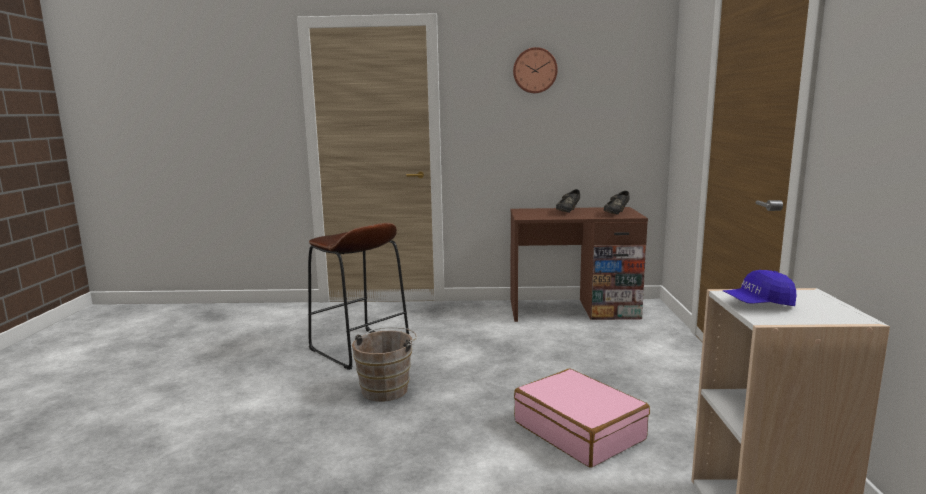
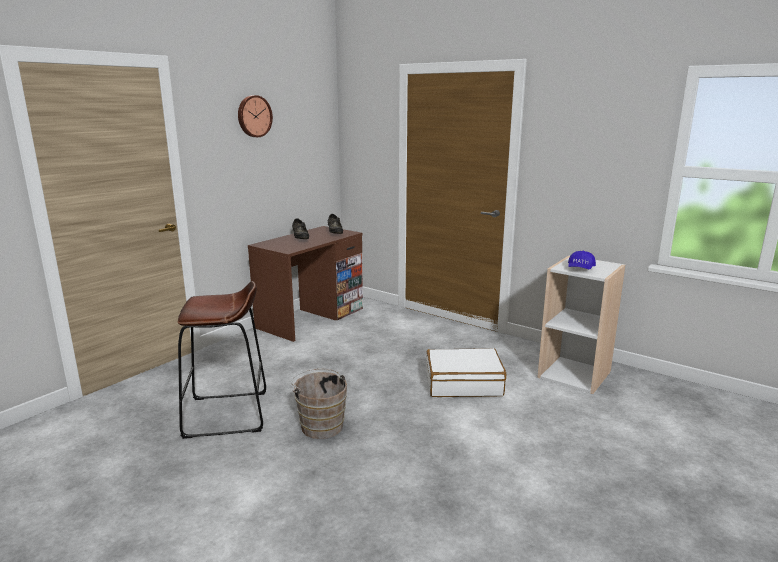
camera: 55 degrees left, 5 degrees up
pink suitcase [514,369,650,468] -> white suitcase [426,348,506,397]

